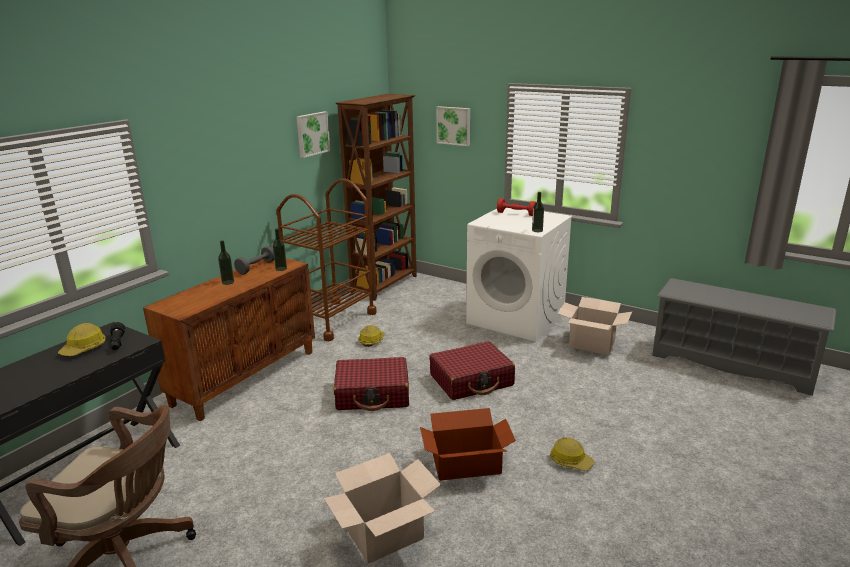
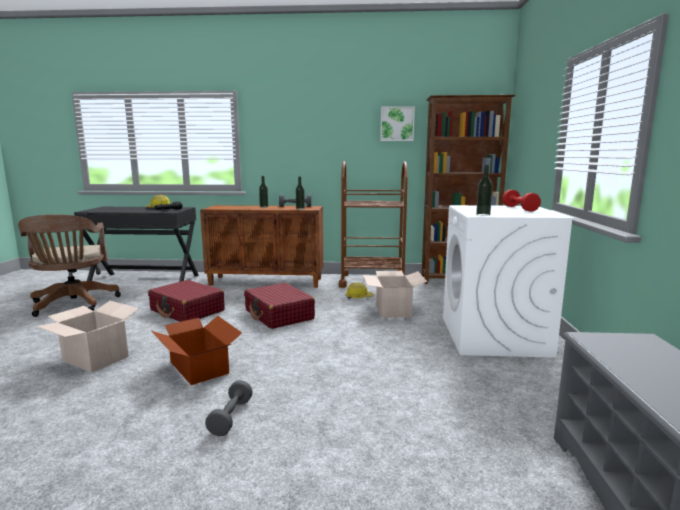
camera: 60 degrees right, 10 degrees down
red suitcase [429,341,515,400] -> red suitcase moved to [148,280,225,322]
picture [436,106,470,146] -> none
hard hat [550,437,595,471] -> grey dumbbell [205,380,253,436]
cardboard box [557,297,632,355] -> cardboard box moved to [363,271,427,318]

